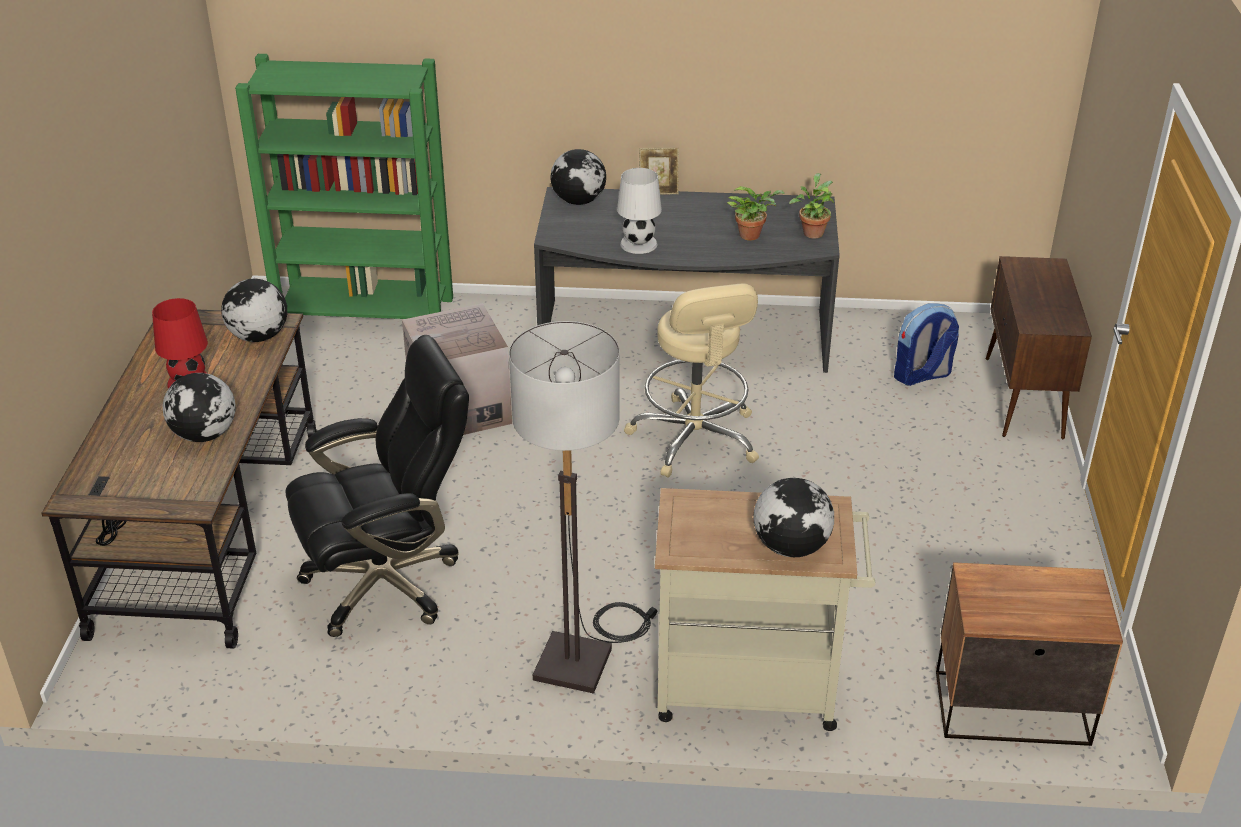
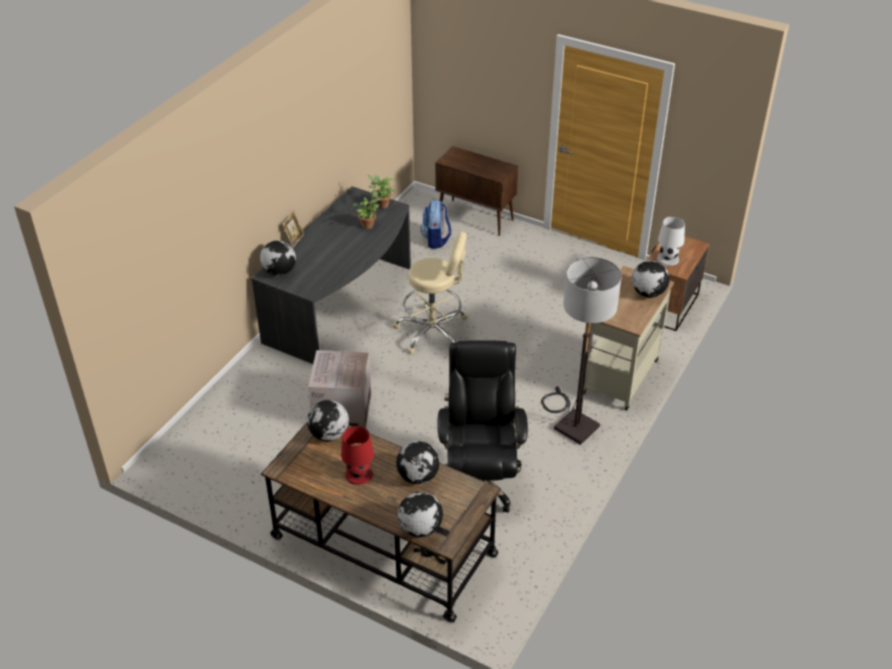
camera: 65 degrees left, 5 degrees up
green bookcase [235,54,453,319] -> none
white table lamp [617,168,662,254] -> white table lamp moved to [657,216,685,266]
none -> globe [398,492,443,537]

